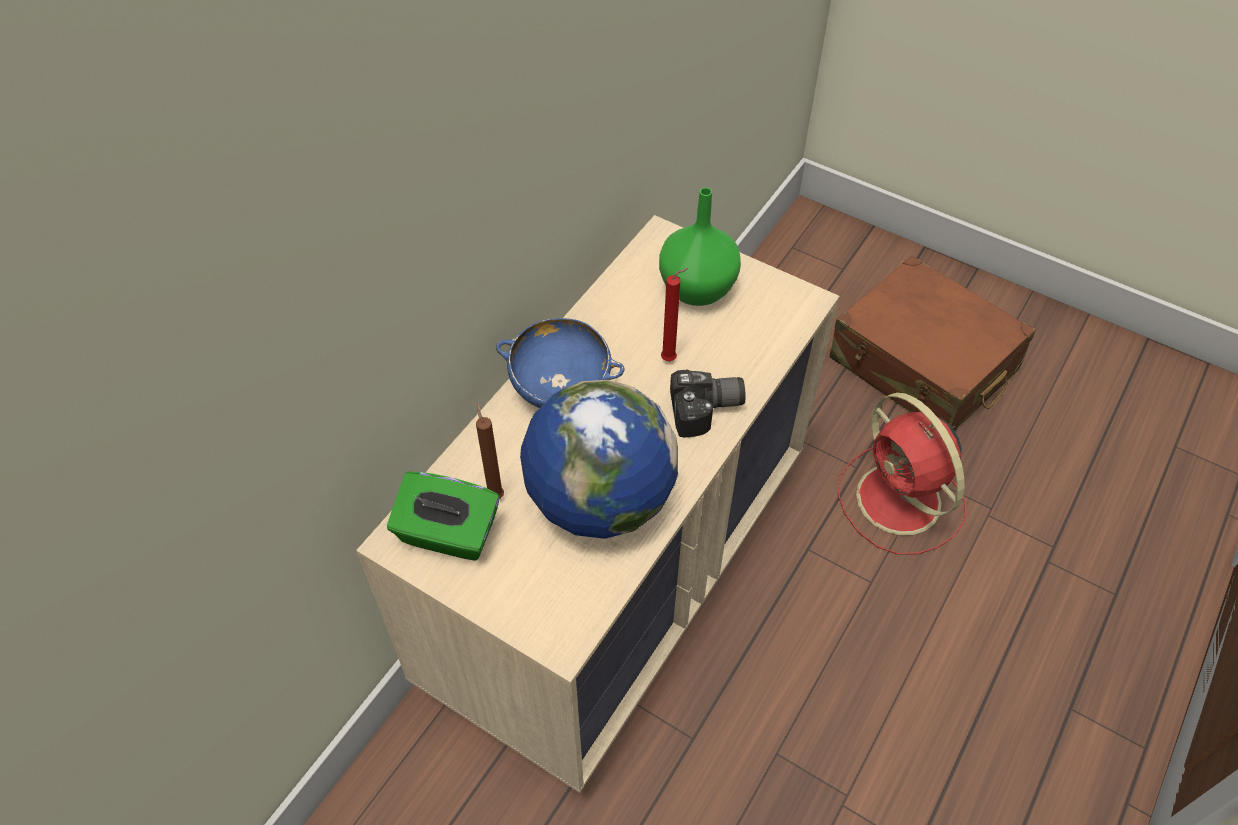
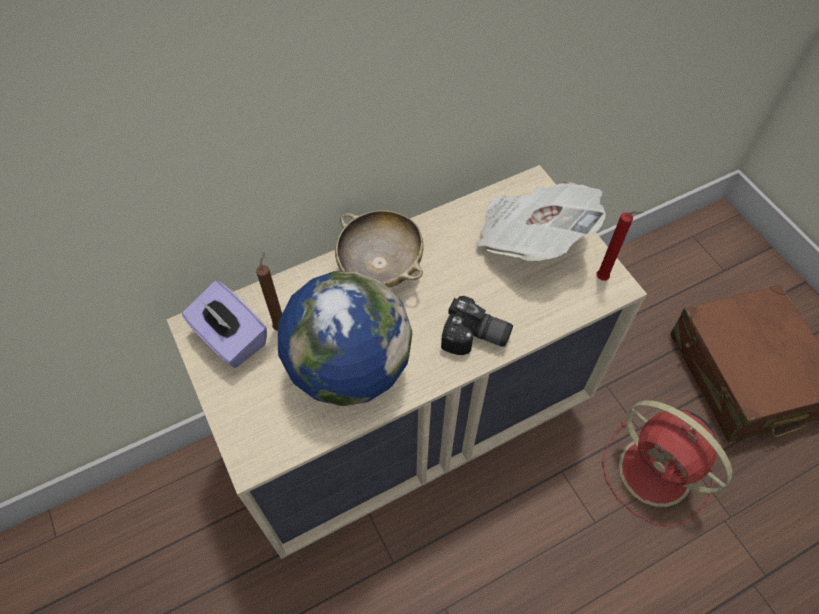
camera: 30 degrees right, 5 degrees up
green tissue box [387,472,500,561] -> purple tissue box [182,281,267,368]
blue bowl [496,318,624,408] -> beige bowl [335,210,423,288]
green vase [659,188,741,306] -> newspaper [476,182,606,261]
red candle [661,268,689,361] -> red candle moved to [596,211,644,281]
red fan [837,393,966,555] -> red fan turned 45 degrees counterclockwise [602,400,733,526]

